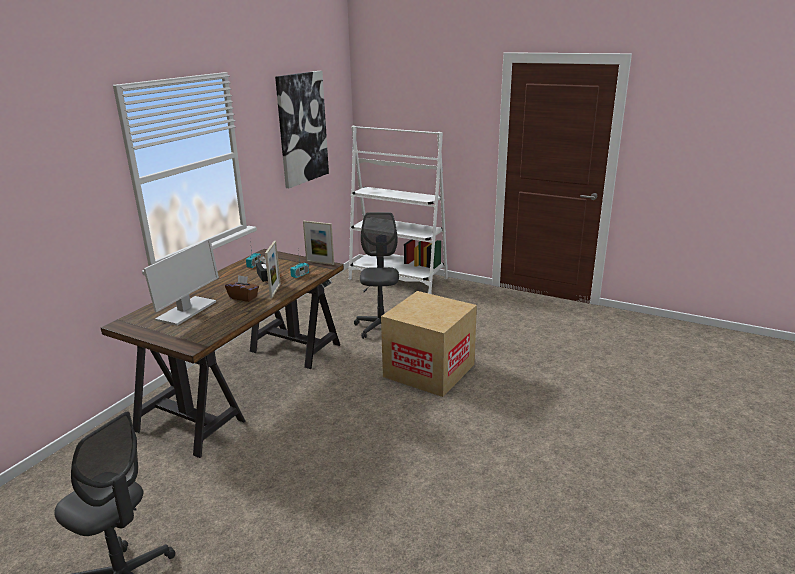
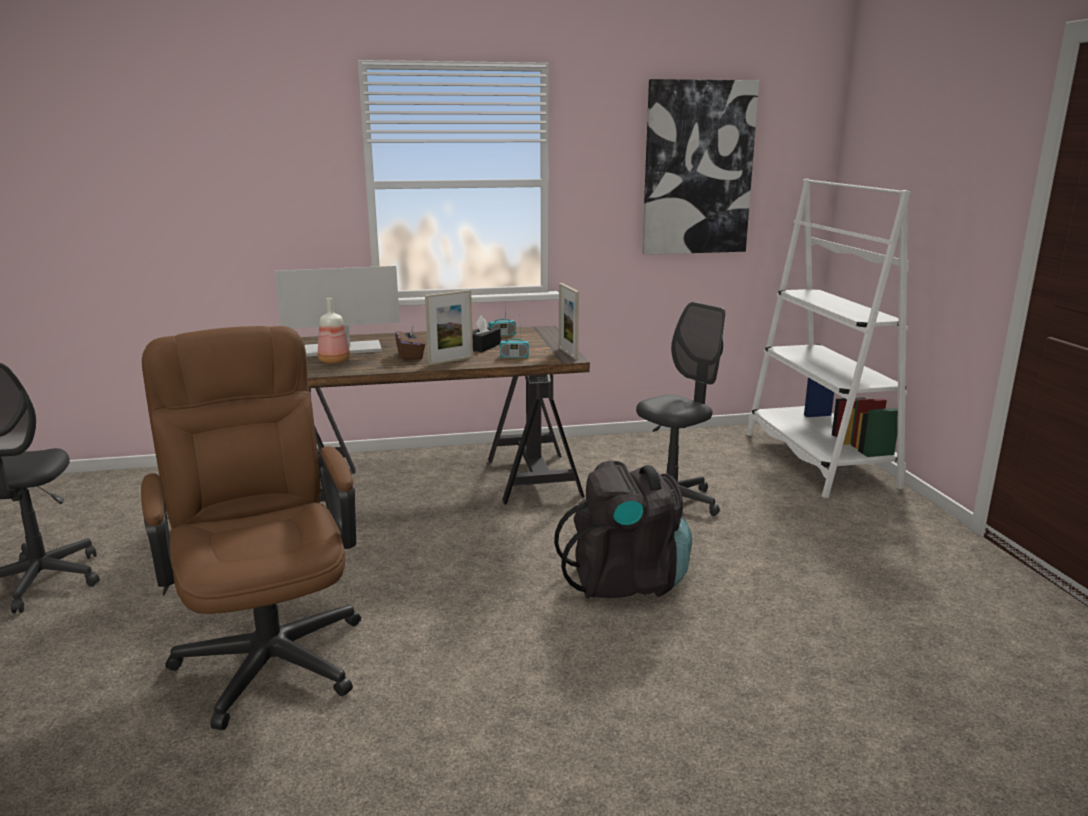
camera: 50 degrees right, 5 degrees down
cardboard box [381,291,477,397] -> black backpack [554,460,692,598]
none -> brown office chair [141,326,361,730]
none -> bottle [318,298,350,364]

